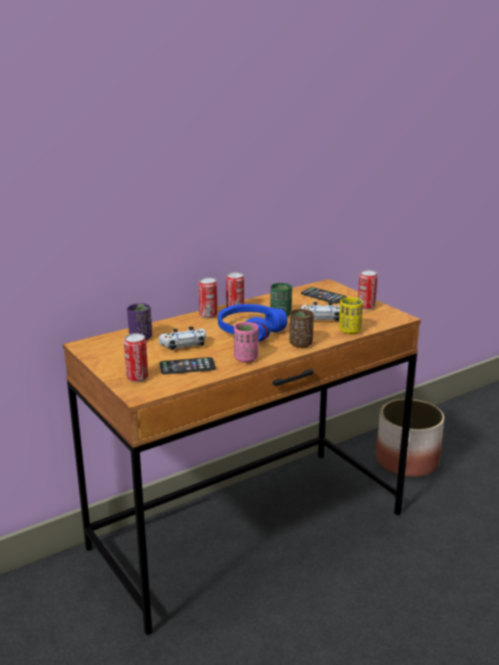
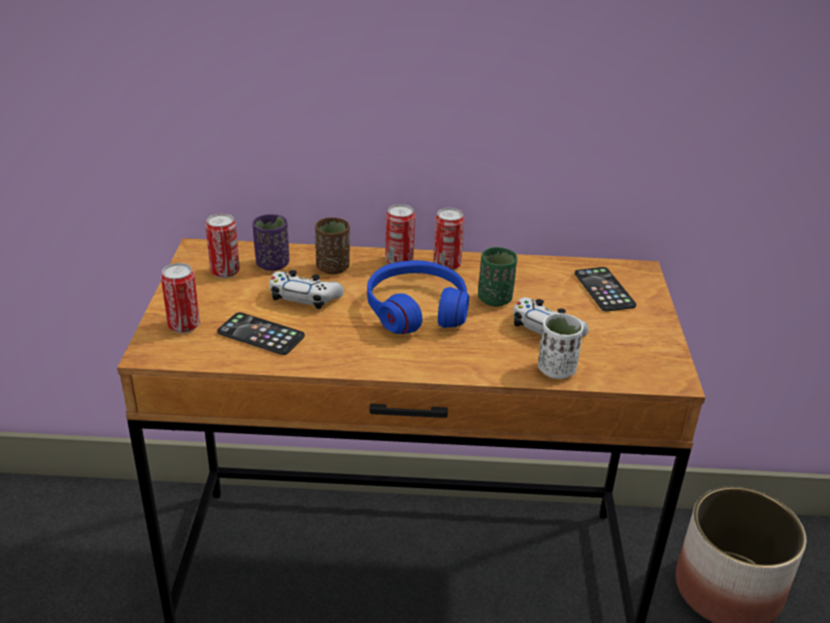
camera: 35 degrees right, 10 degrees up
pink cup [234,322,259,363] -> none
brown cup [290,309,314,348] -> brown cup moved to [315,217,350,274]
yellow cup [339,297,363,334] -> white cup [538,313,584,379]
can [358,270,378,310] -> can moved to [205,213,240,278]

